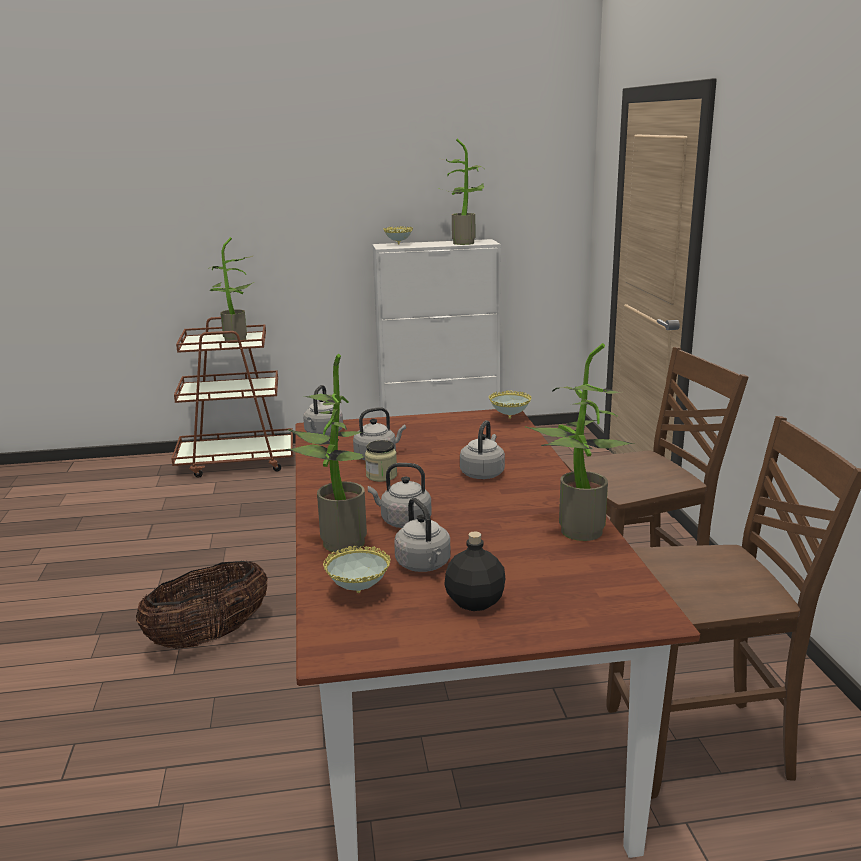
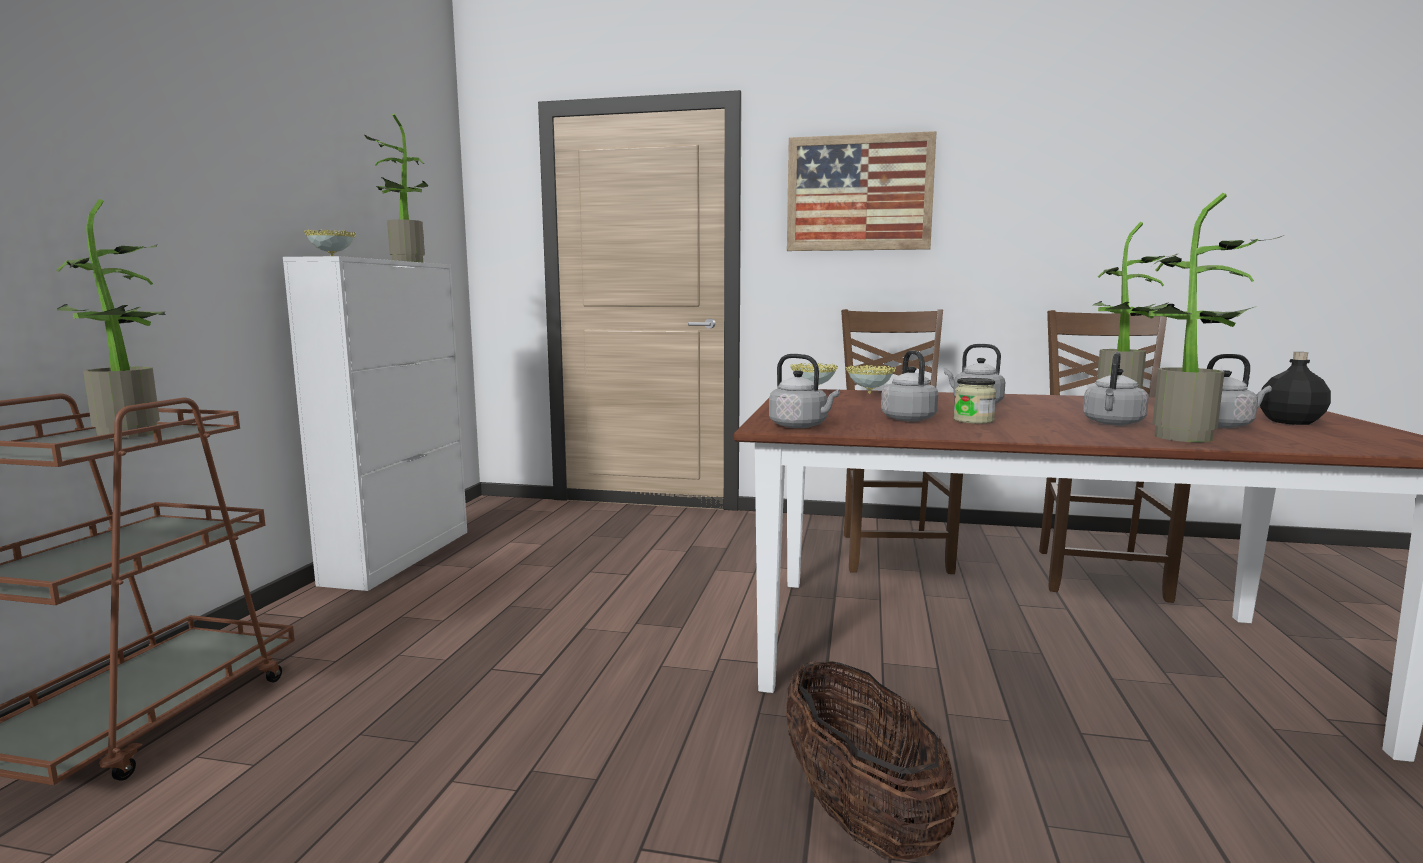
camera: 70 degrees left, 10 degrees down
bowl [323,546,391,593] -> bowl moved to [846,365,896,394]
none -> picture [787,131,937,251]

